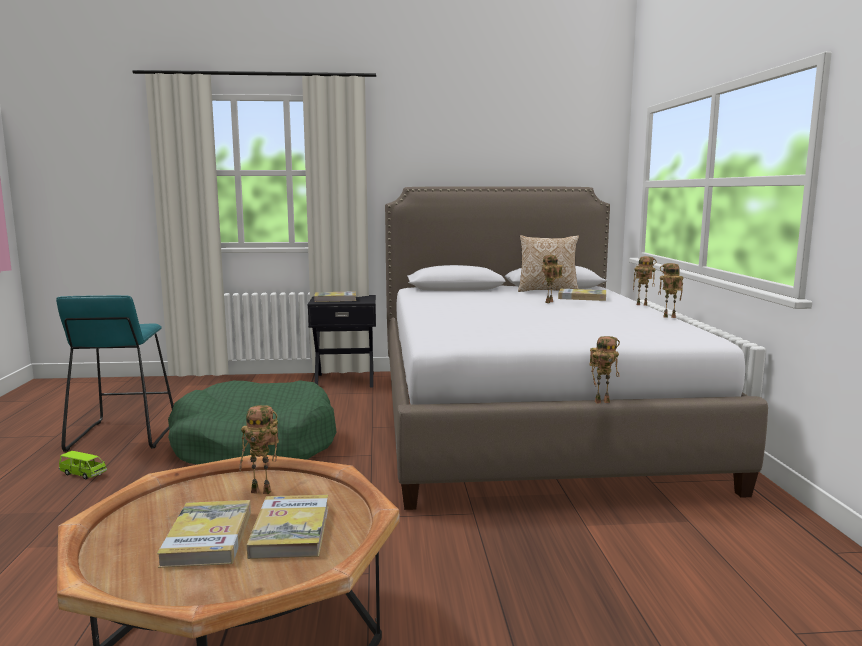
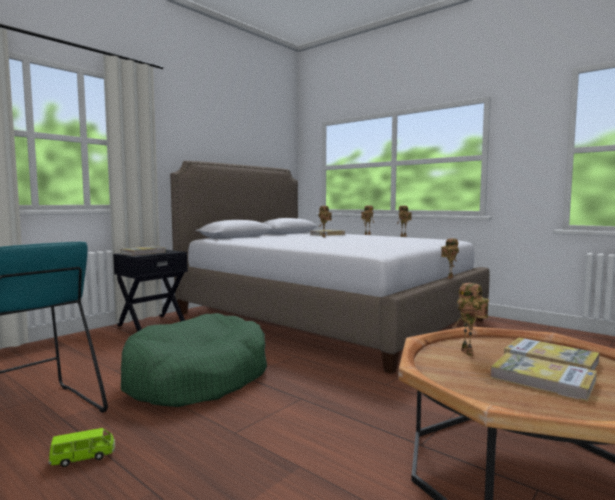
camera: 45 degrees left, 5 degrees down
toy robot [239,405,279,494] -> toy robot turned 120 degrees clockwise [453,283,489,356]
pillow [518,235,579,292] -> none

